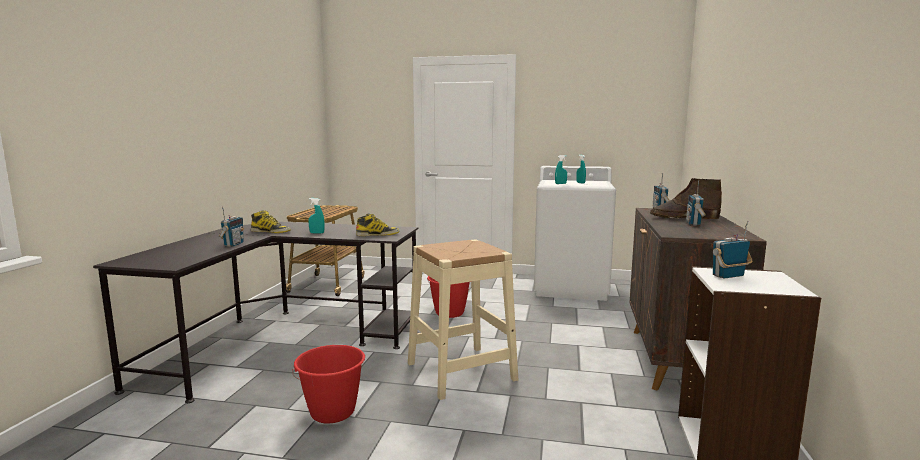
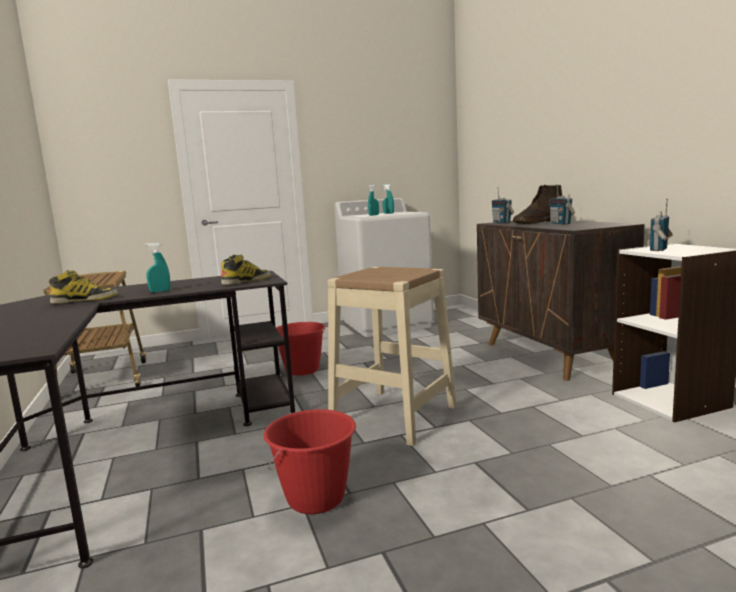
camera: 30 degrees left, 0 degrees up
radio [219,206,244,247] -> none

